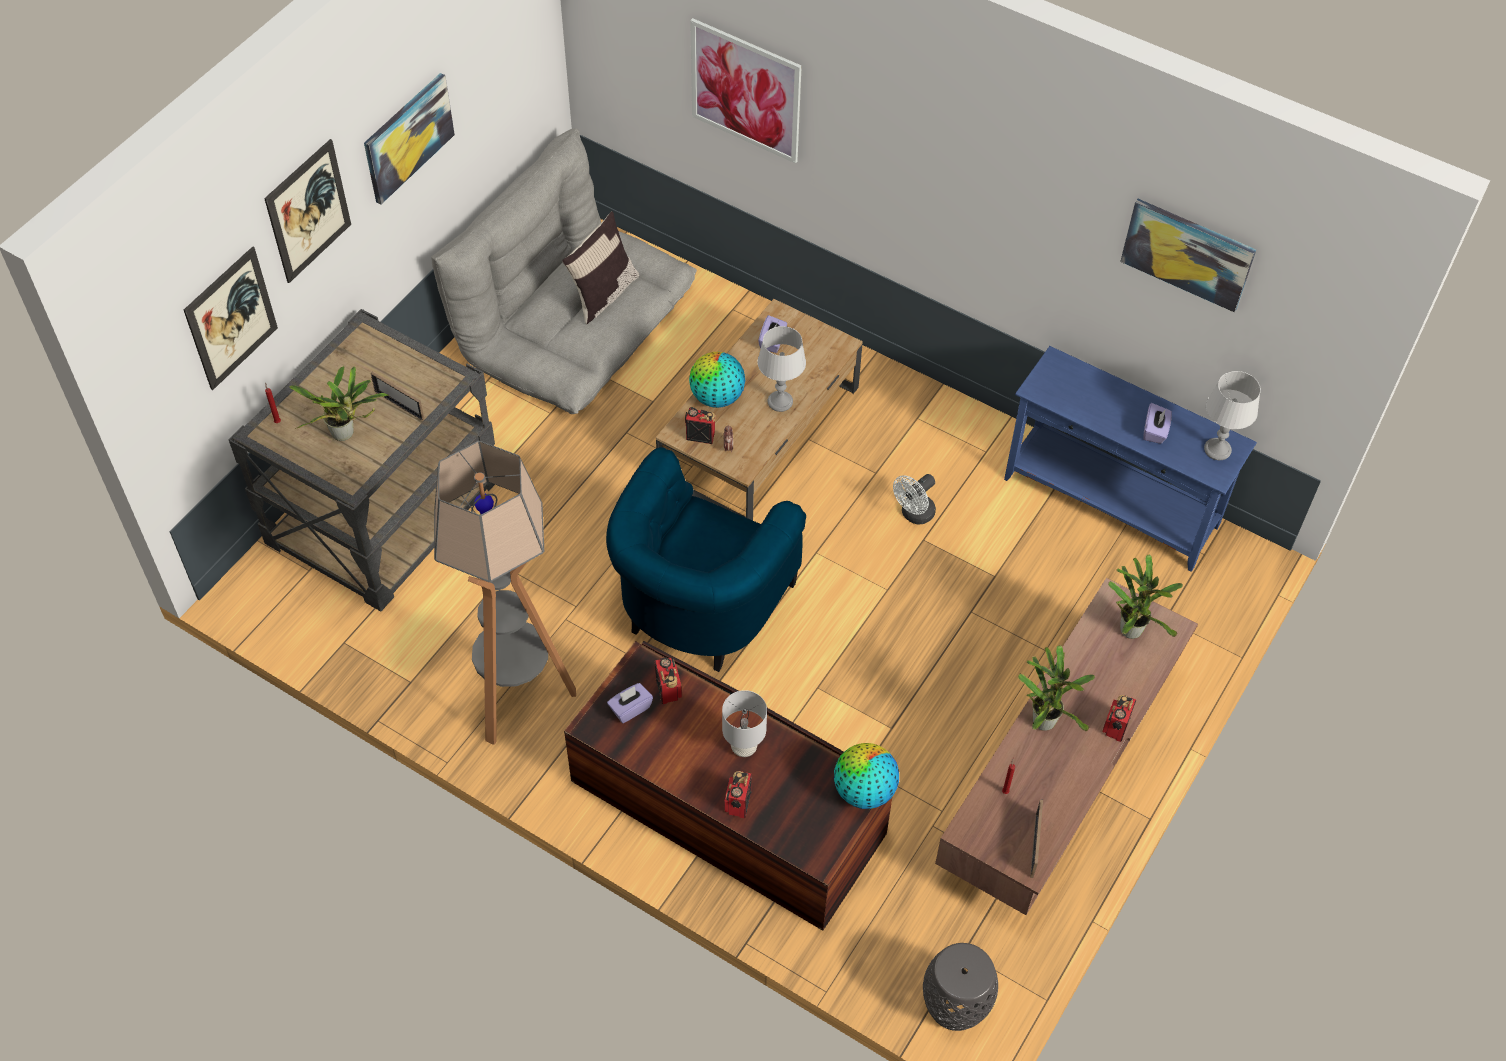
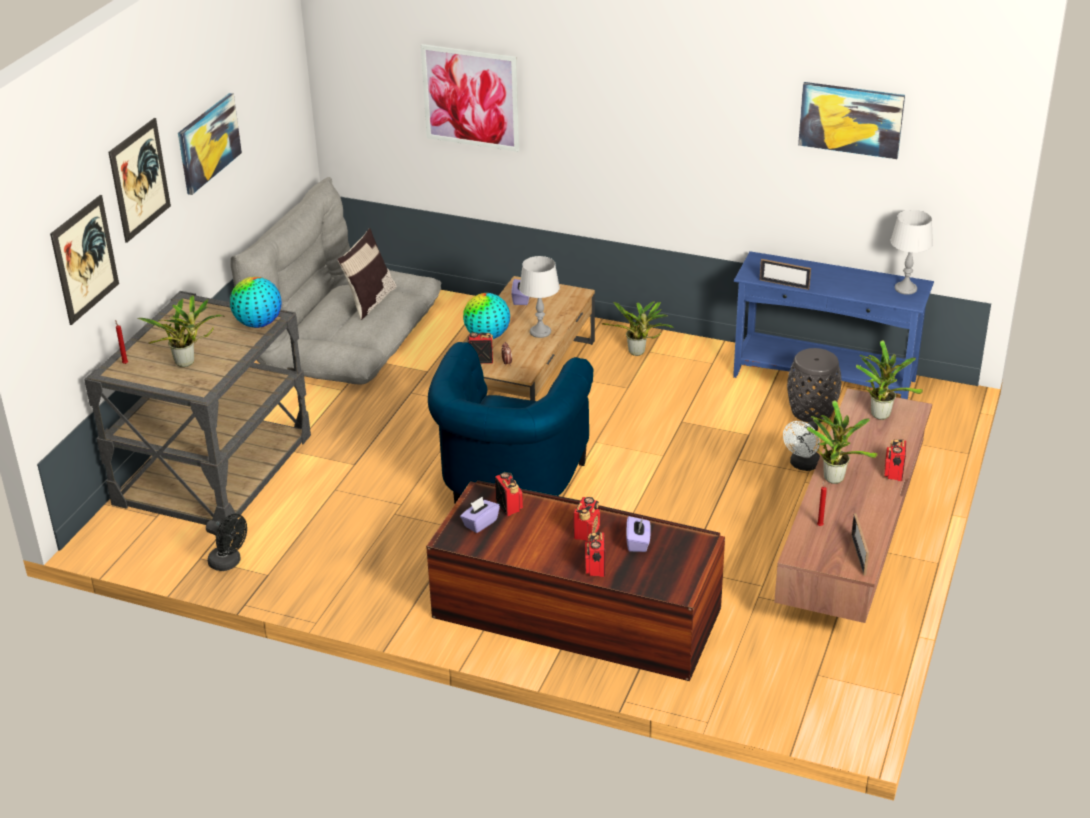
camera: 10 degrees left, 20 degrees down
picture frame [370,372,425,421] -> picture frame moved to [760,259,811,290]
floor lamp [434,441,576,745] -> none
grey table lamp [722,690,767,757] -> radio [573,497,600,541]
globe [834,743,899,809] -> globe moved to [230,276,281,328]
white fan [893,474,936,524] -> white fan moved to [783,421,820,471]
grey stool [923,943,998,1031] -> grey stool moved to [787,348,842,422]
purple tissue box [1144,403,1172,444] -> purple tissue box moved to [626,516,651,552]
none -> black fan [206,514,247,571]
none -> potted plant [602,301,675,356]

